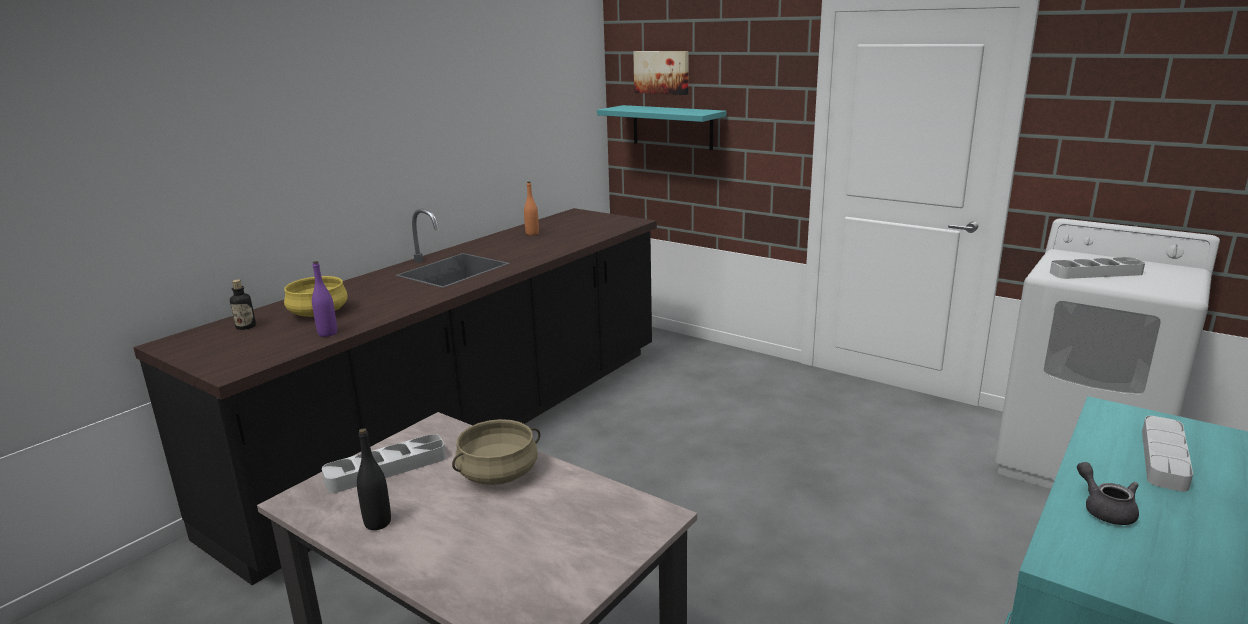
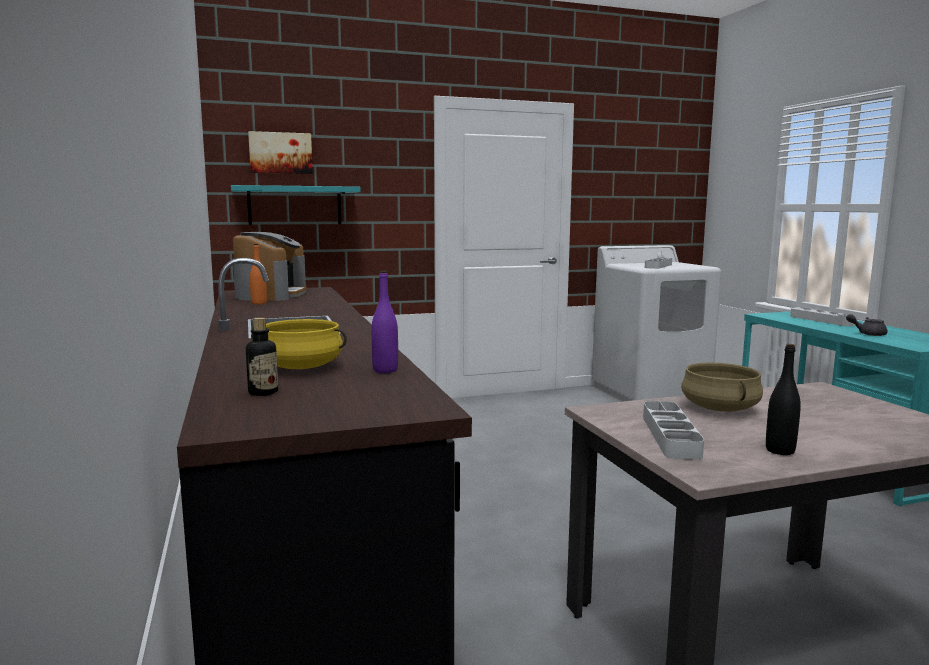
camera: 55 degrees left, 10 degrees down
none -> coffee machine [233,232,307,301]

